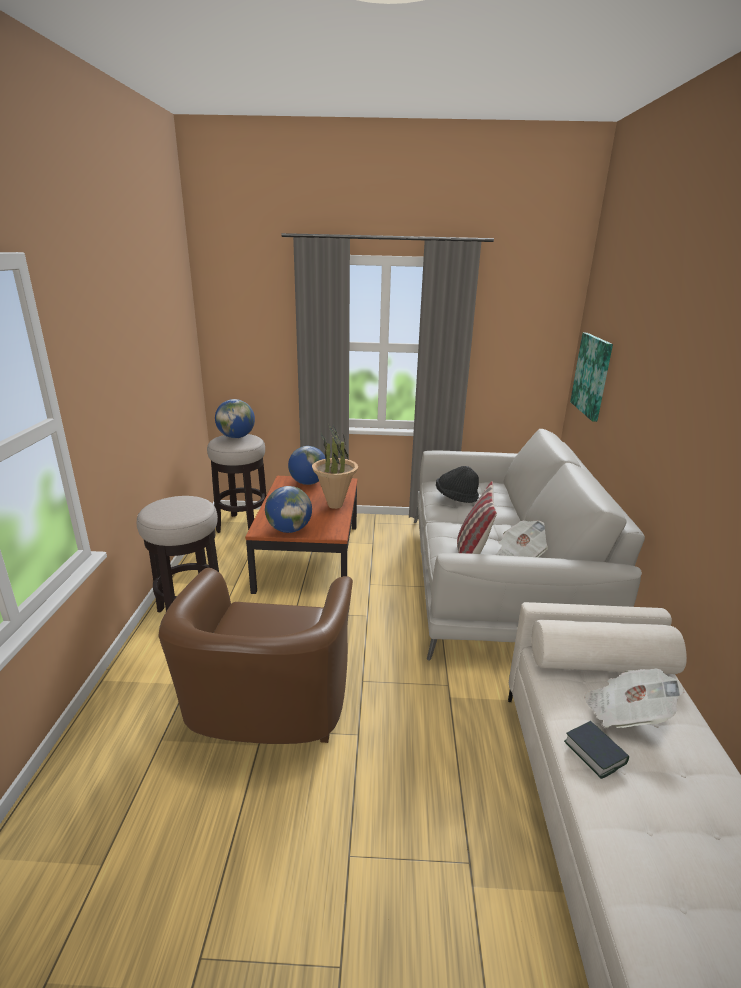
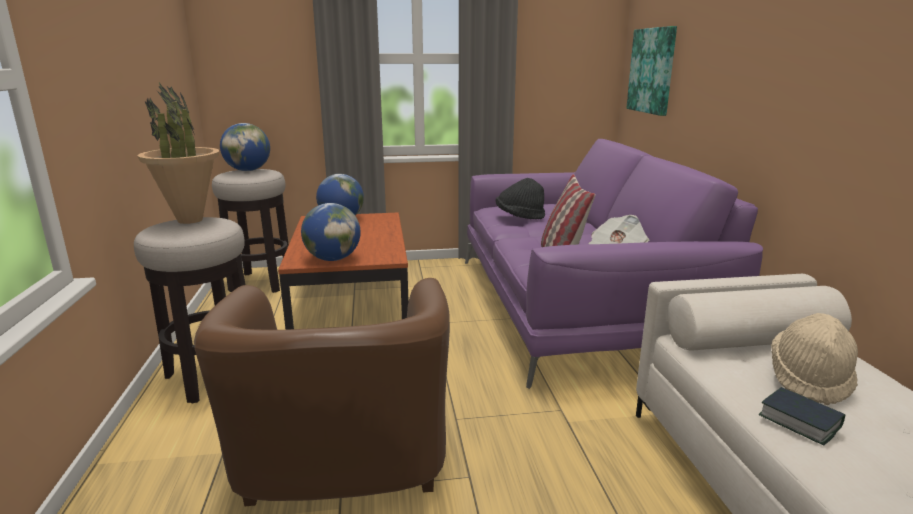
camera: 10 degrees left, 5 degrees down
potted plant [312,425,358,509] -> potted plant moved to [137,82,219,224]
grey sofa [414,429,645,661] -> purple sofa [465,139,763,389]
newspaper [584,669,684,728] -> beige hat [771,313,858,405]

